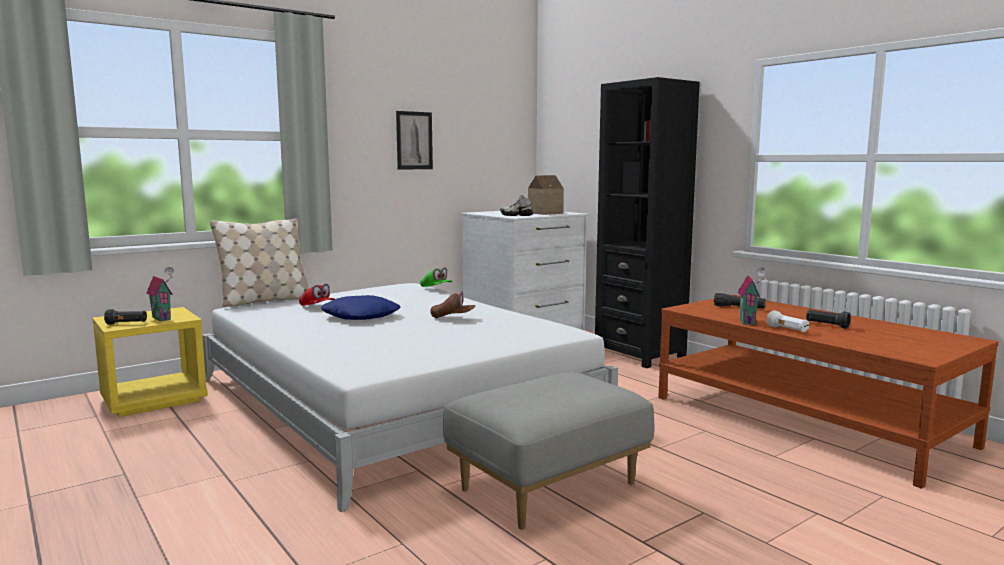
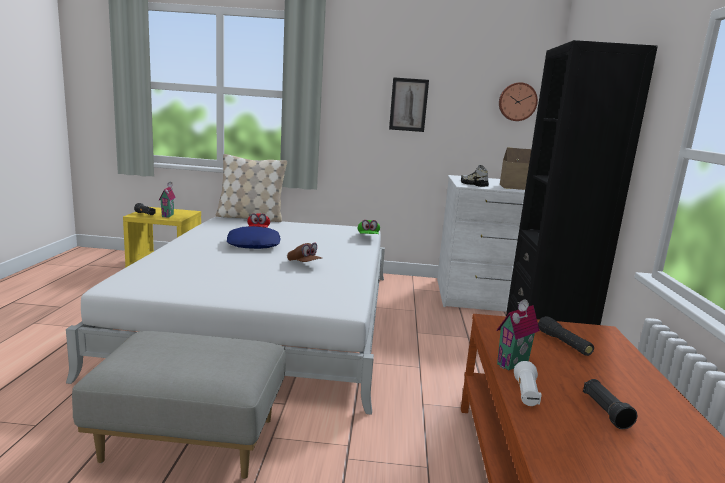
camera: 40 degrees right, 5 degrees up
none -> wall clock [499,82,538,121]

